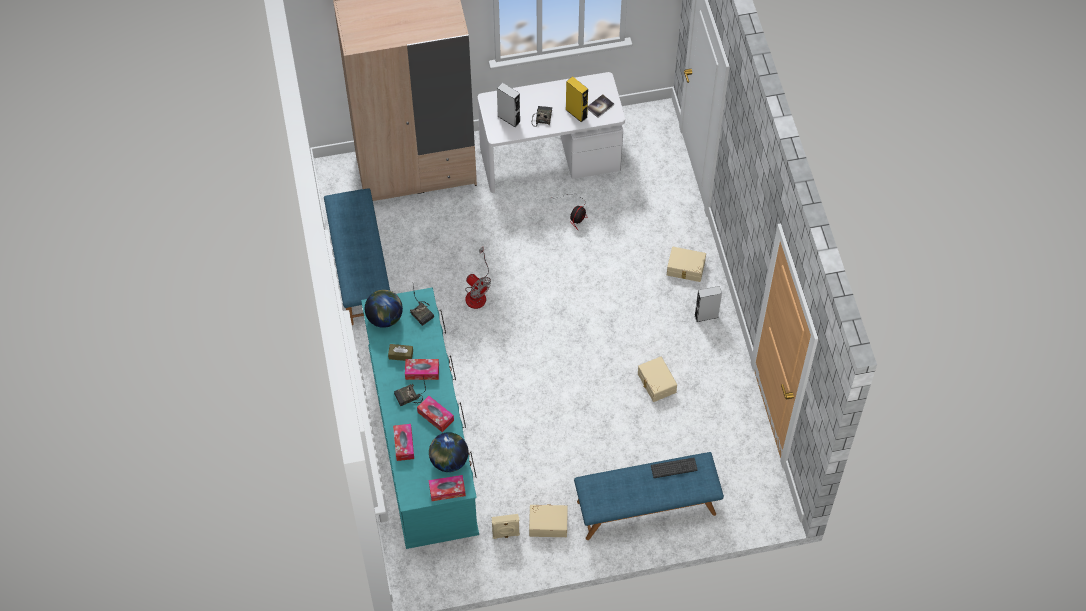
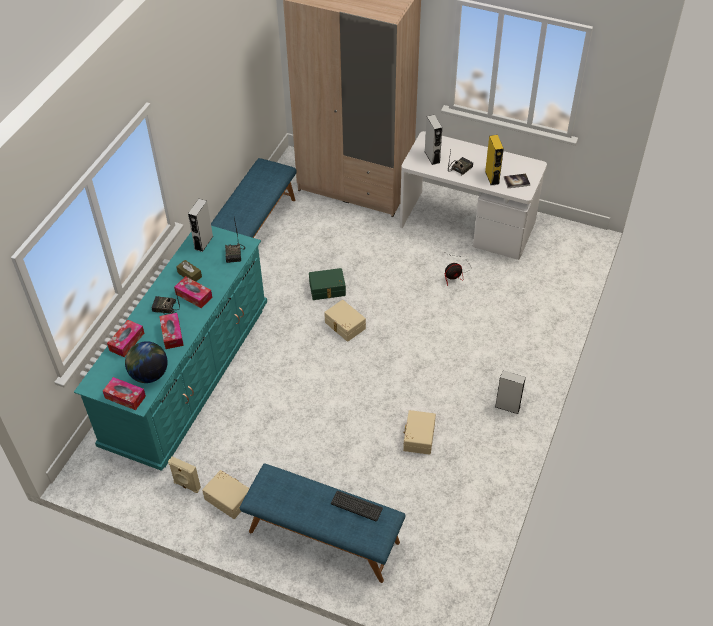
camera: 35 degrees right, 10 degrees down
globe [365,290,403,328] -> grey speaker [188,199,213,252]
fan [465,247,491,309] -> green storage box [309,268,346,300]
beige storage box [667,247,706,282] -> beige storage box moved to [324,300,366,342]

